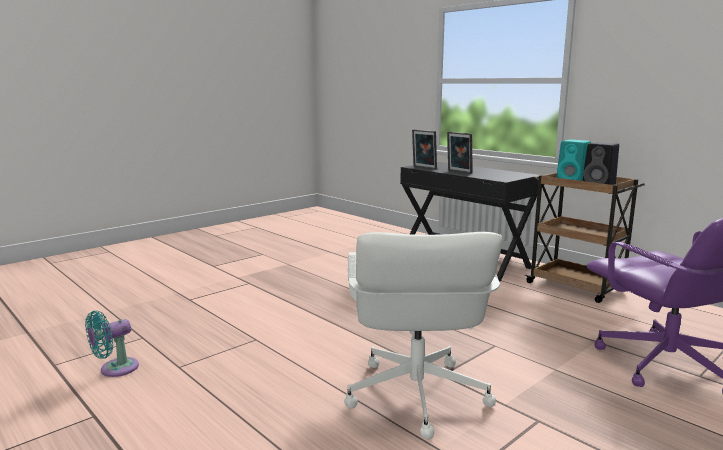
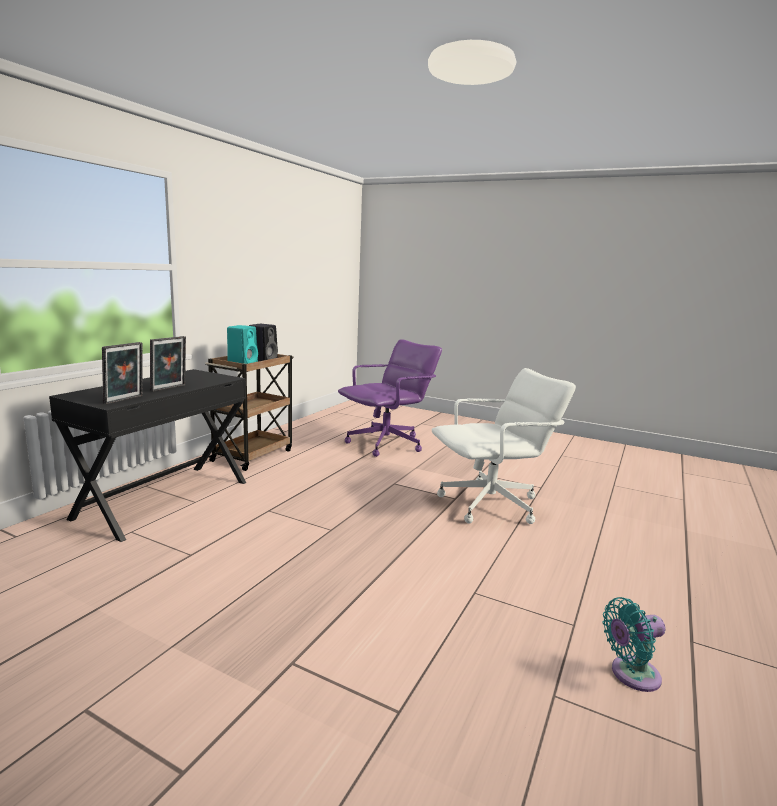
camera: 110 degrees left, 0 degrees up
turquoise fan [85,311,139,377] -> turquoise fan turned 135 degrees clockwise [602,597,666,692]

